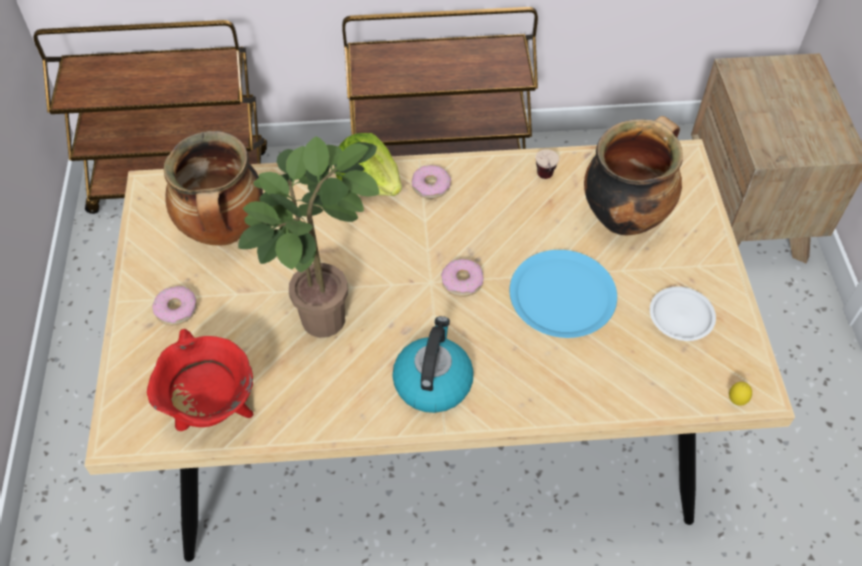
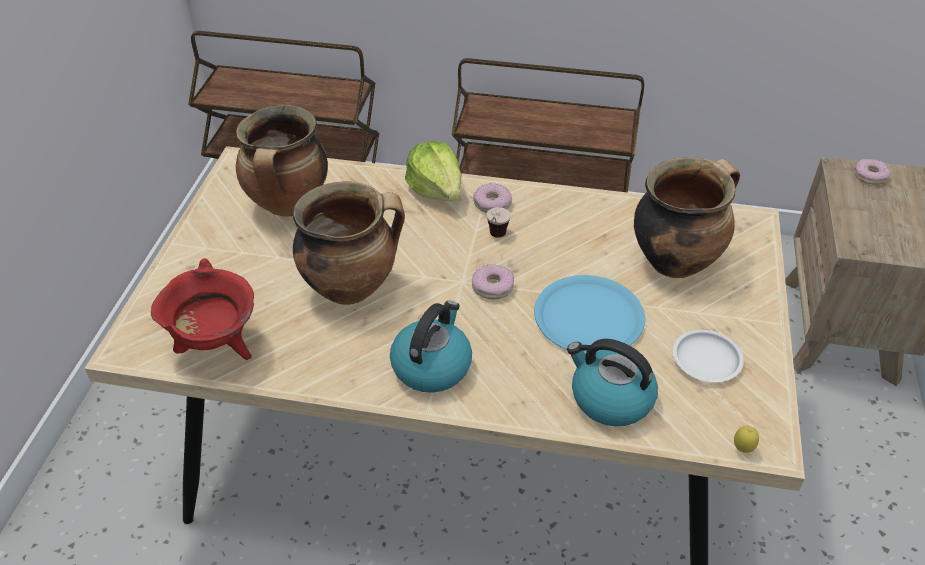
camera: 15 degrees right, 10 degrees down
donut [152,286,197,326] -> donut moved to [854,159,891,185]
potted plant [238,136,379,338] -> cooking pot [293,182,405,305]
cup [536,149,559,179] -> cup moved to [487,207,511,238]
none -> kettle [567,339,658,426]

